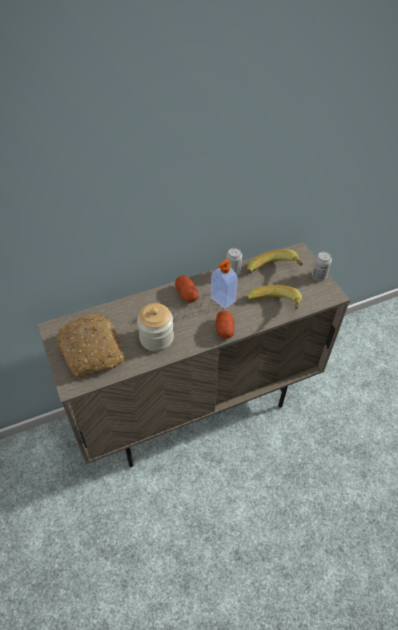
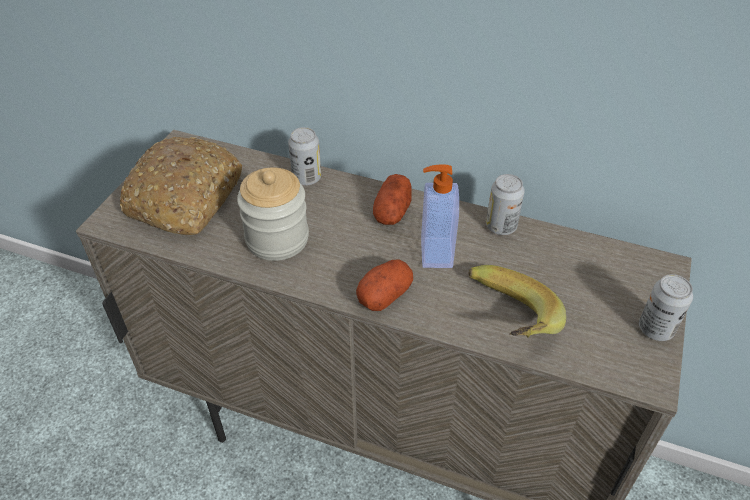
camera: 45 degrees right, 5 degrees down
banana [247,249,303,273] -> none
none -> can [288,127,321,186]

